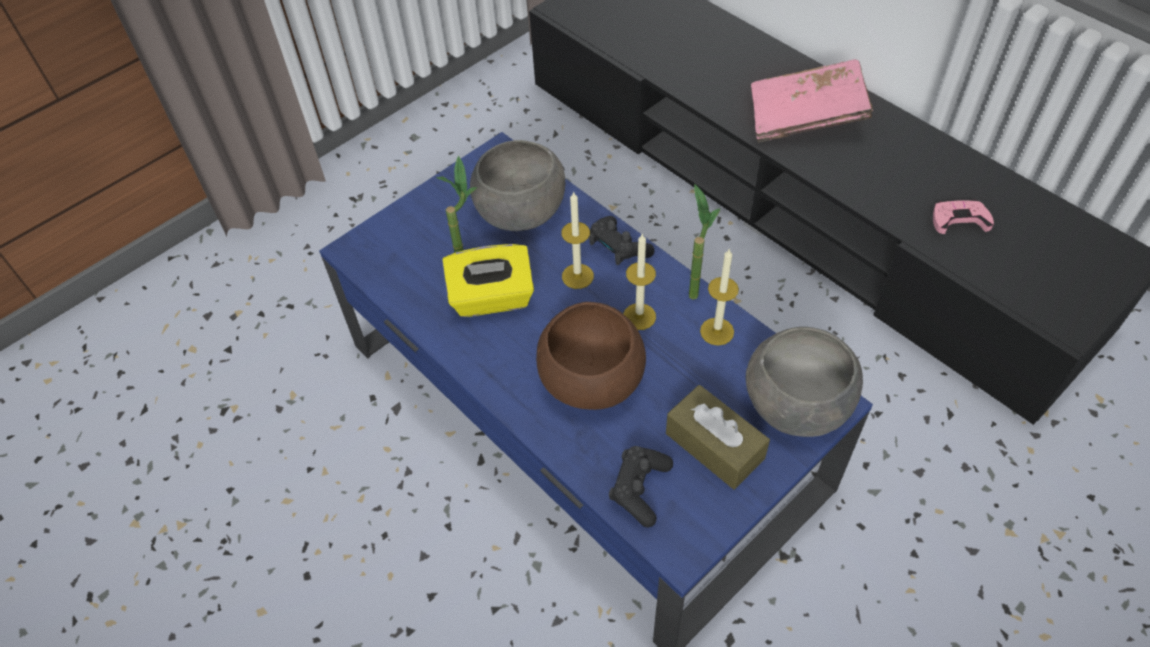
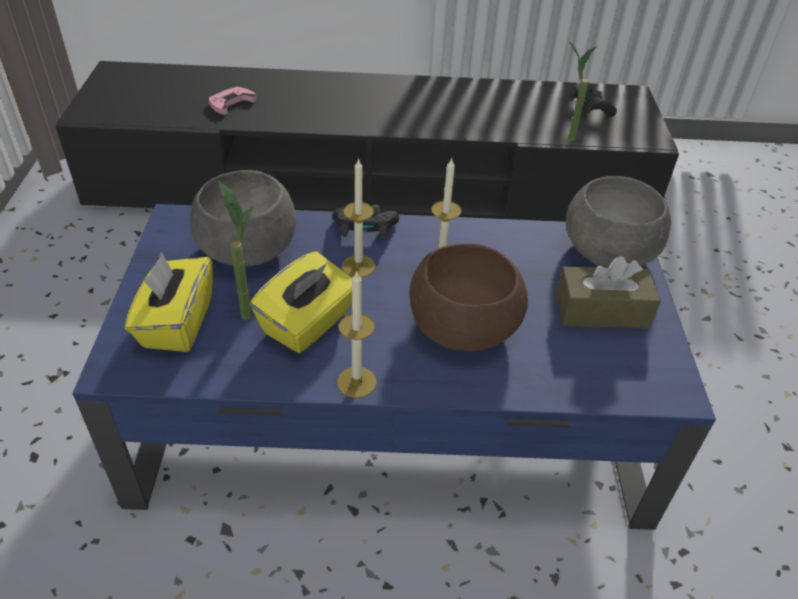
camera: 50 degrees left, 10 degrees down
black game controller [609,446,673,527] -> black game controller moved to [570,84,617,117]
potted plant [689,184,720,299] -> potted plant moved to [568,42,598,141]
candle [700,249,739,346] -> candle moved to [337,270,377,398]
pink book [751,59,873,142] -> none
pink game controller [933,200,994,234] -> pink game controller moved to [208,87,256,114]
none -> yellow tissue box [125,253,213,352]

